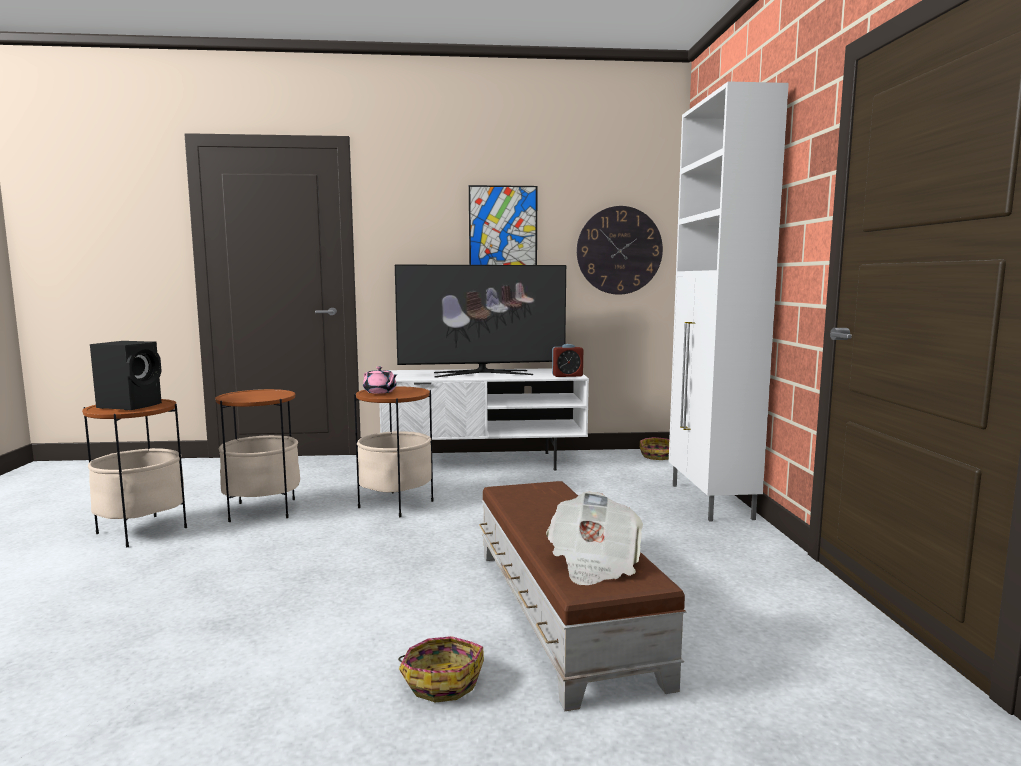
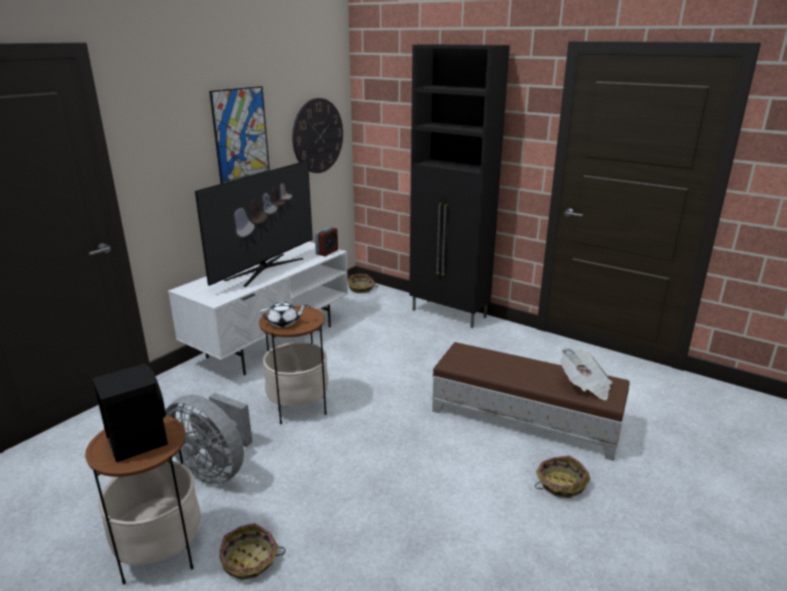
camera: 50 degrees left, 15 degrees up
side table [215,389,300,522] -> grey fan [165,393,252,484]
pink teapot [363,366,397,394] -> white teapot [259,301,308,328]
white cabinet [669,81,789,521] -> black cabinet [409,44,510,328]
none -> basket [220,523,285,580]

